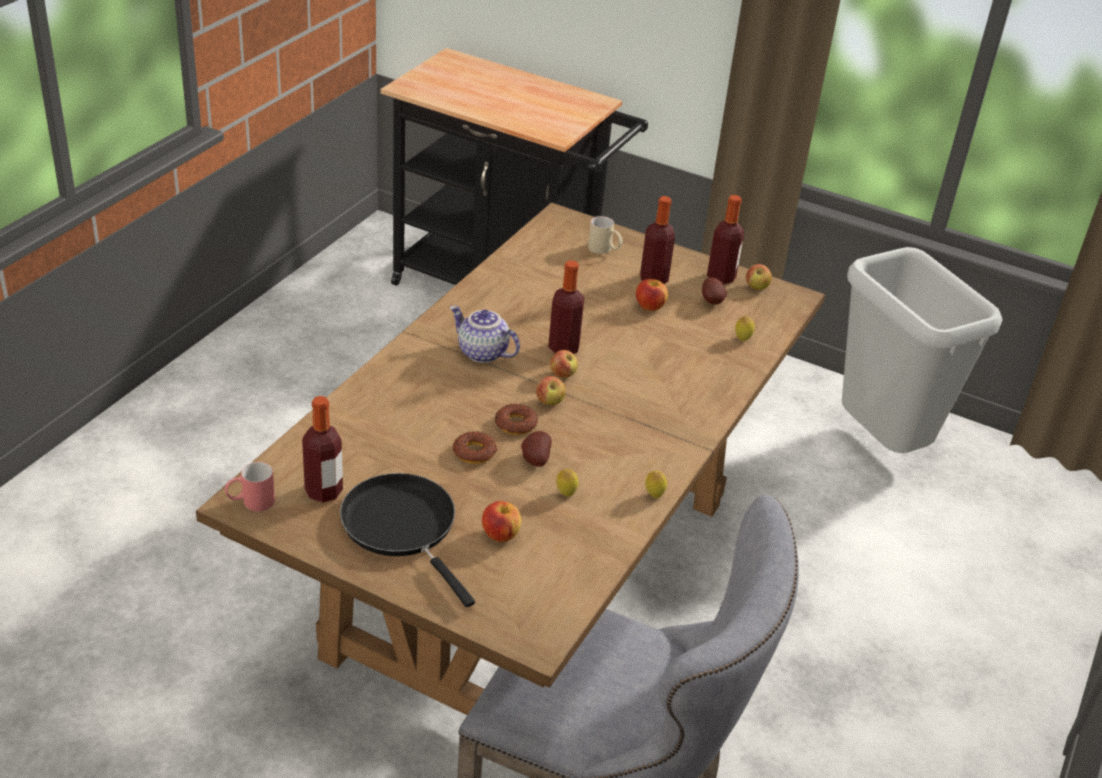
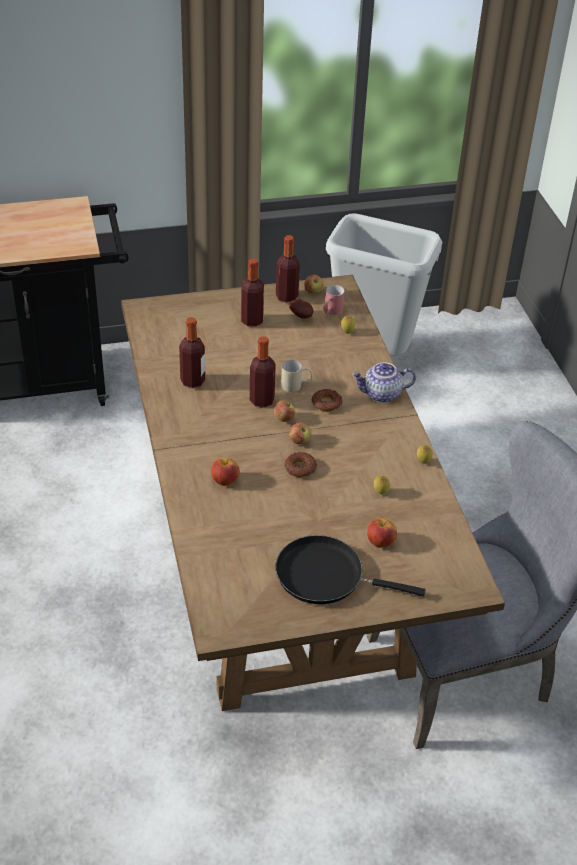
camera: 40 degrees left, 5 degrees up
red mug [225,462,275,512] -> red mug moved to [323,285,345,315]
bottle [302,396,343,503] -> bottle moved to [179,317,205,388]
teapot [450,305,520,363] -> teapot moved to [352,362,416,403]
donut [453,431,498,464] -> donut moved to [311,389,343,412]
potato [521,431,552,467] -> none
beige mug [588,216,623,254] -> beige mug moved to [281,360,313,392]
apple [636,279,668,311] -> apple moved to [211,458,240,486]

